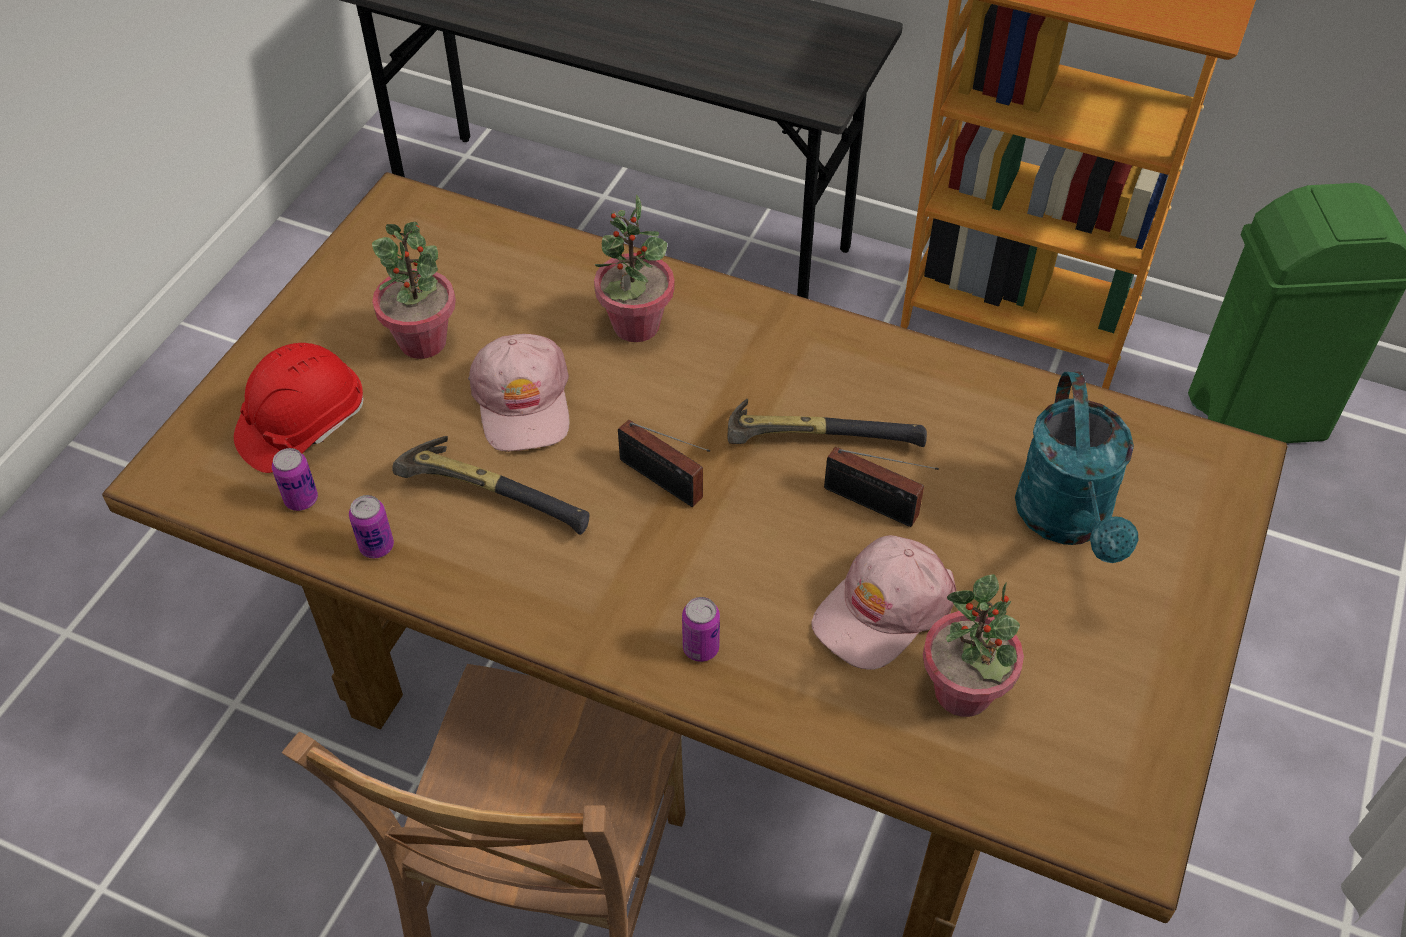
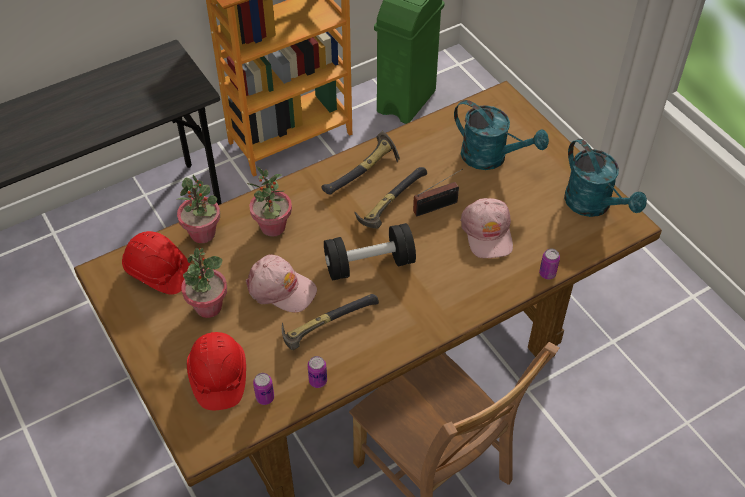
camera: 55 degrees left, 0 degrees up
radio [618,420,710,507] -> black dumbbell [324,223,416,280]
can [682,597,720,662] -> can moved to [539,249,560,279]
potted plant [923,574,1024,717] -> potted plant moved to [177,175,220,243]
none -> red hard hat [122,231,190,295]
none -> hammer [321,131,400,194]
none -> turquoise watering can [564,139,647,217]

